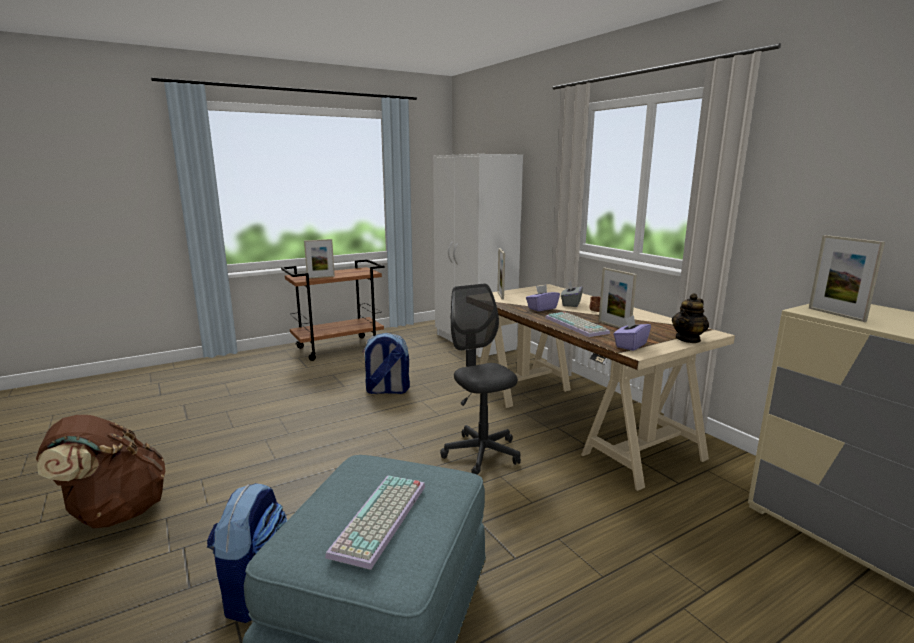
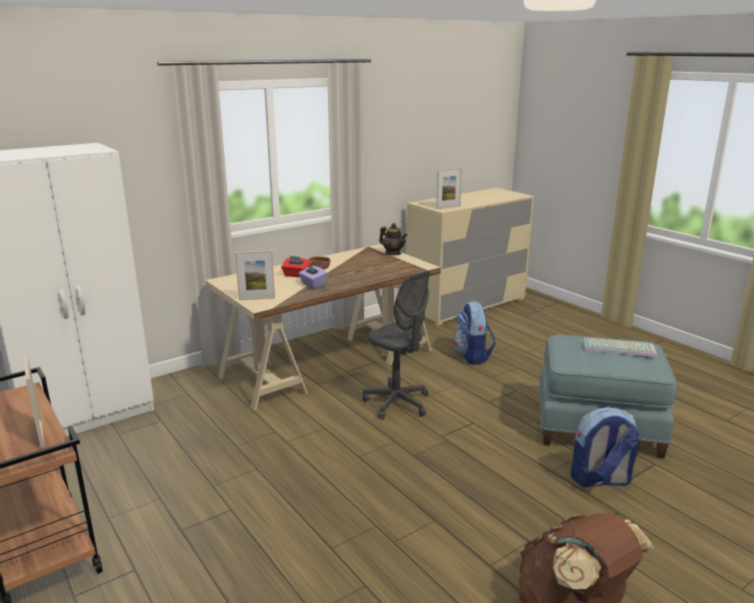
camera: 95 degrees left, 5 degrees up
backpack [363,333,410,394] -> backpack moved to [453,301,496,365]
grey office chair [440,283,521,475] -> grey office chair turned 105 degrees counterclockwise [362,270,430,420]
keyboard [545,312,610,337] -> none
grey tissue box [561,281,583,307] -> red tissue box [281,256,311,278]
picture frame [599,268,637,328] -> none
purple tissue box [613,315,651,351] -> none

